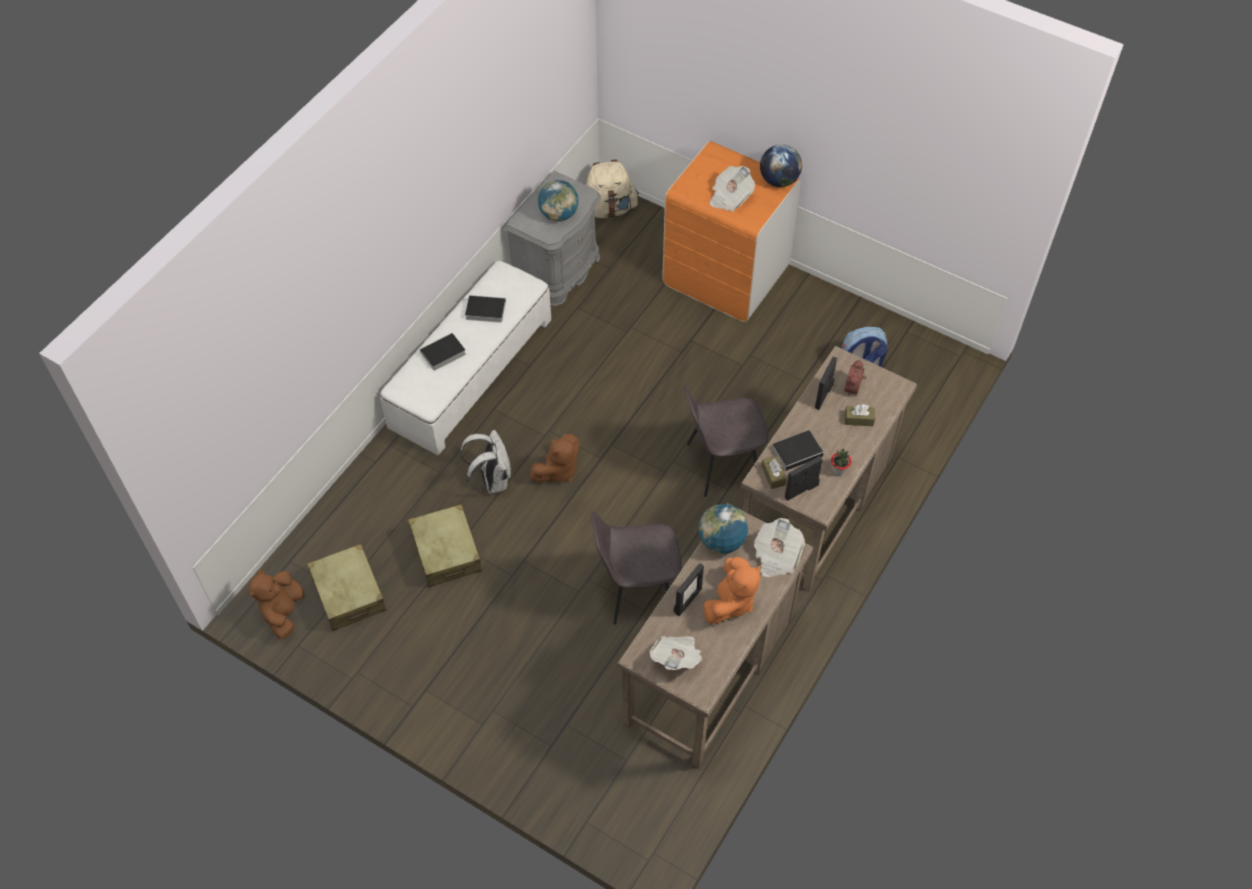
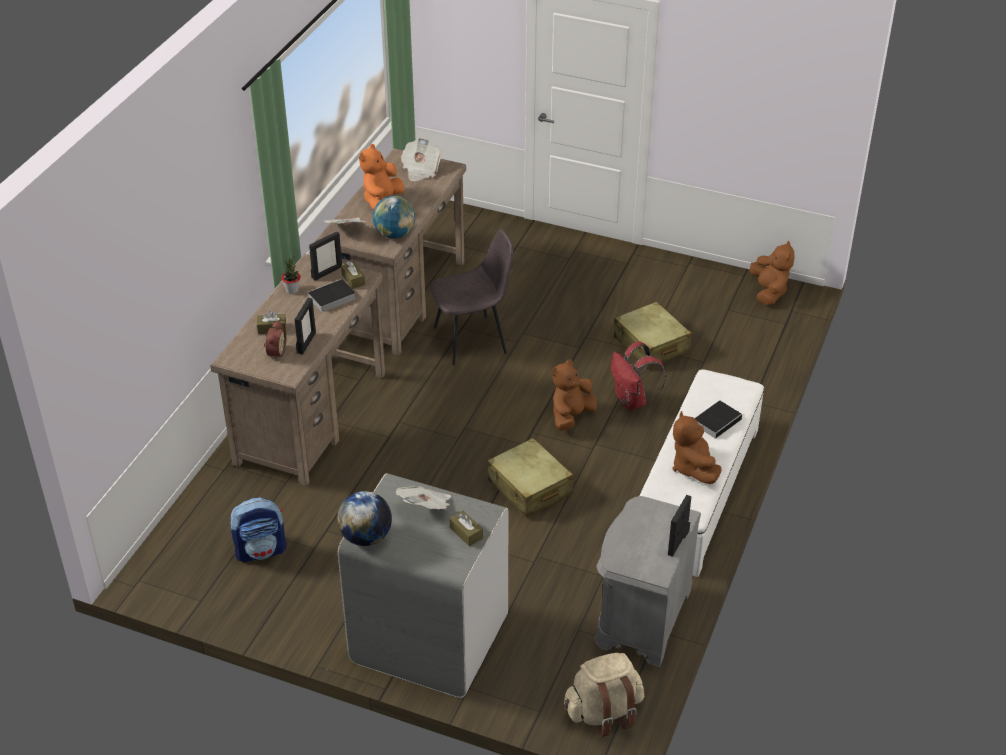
camera: 170 degrees right, 15 degrees down
beige suitcase [307,544,386,631] -> beige suitcase moved to [487,438,573,517]
white backpack [460,430,511,494] -> red backpack [611,341,666,410]
book [463,295,506,323] -> brown plush toy [672,411,722,484]
globe [538,180,579,221] -> none
orange dresser [662,141,801,322] -> grey dresser [338,473,508,698]
picture frame [674,563,704,616] -> picture frame moved to [668,495,691,557]
grey chair [684,386,769,497] -> none
none -> brown tissue box [449,511,483,546]

